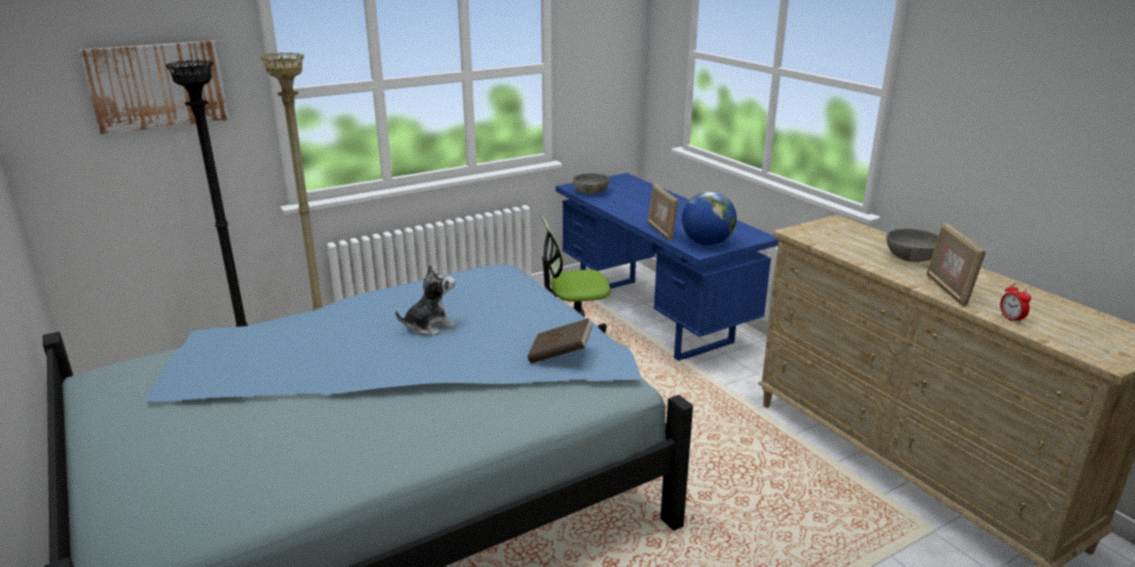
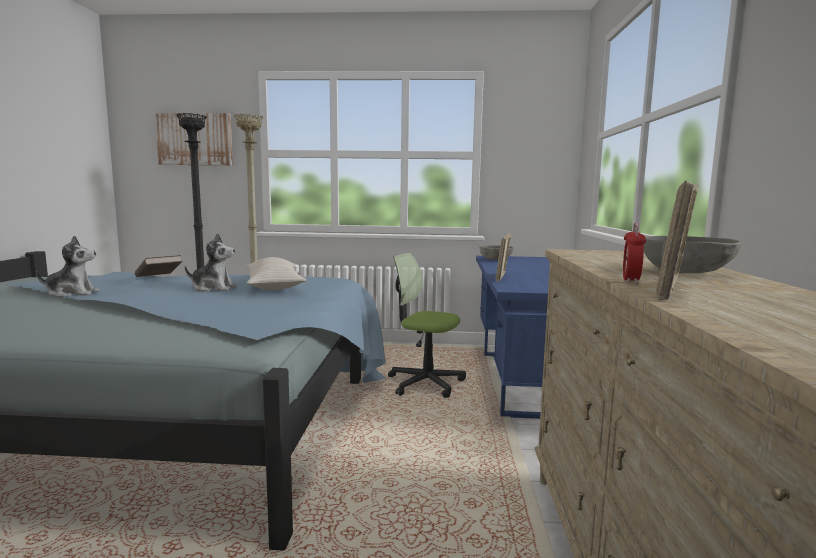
camera: 35 degrees right, 15 degrees down
brown book [527,318,593,363] -> brown book moved to [135,255,182,277]
globe [682,191,737,246] -> none
alarm clock [1000,283,1031,324] -> alarm clock moved to [623,223,646,283]
none -> plush toy [36,235,100,297]
none -> beige pillow [246,257,307,290]

